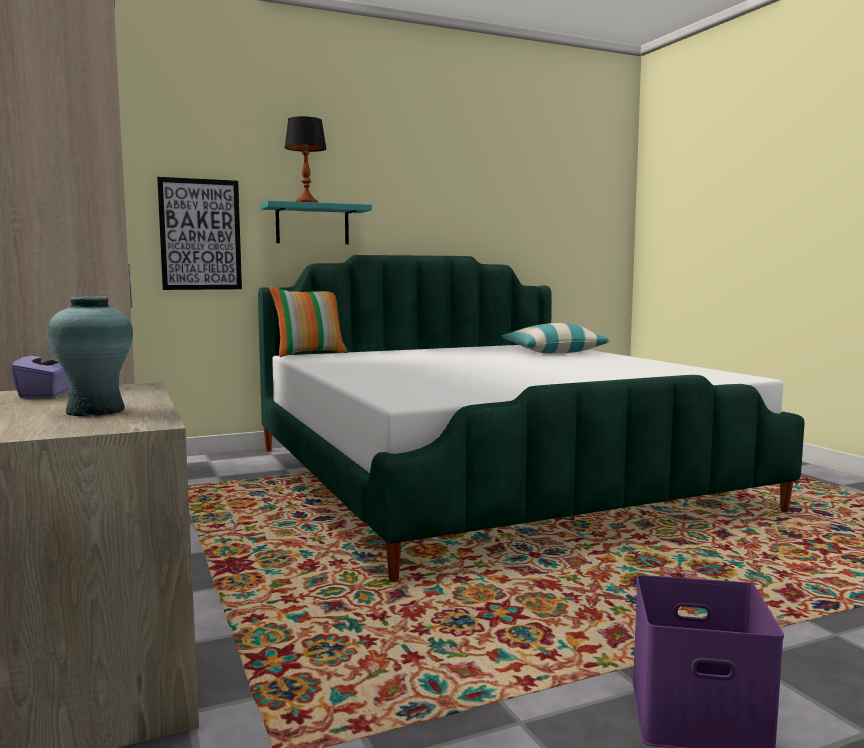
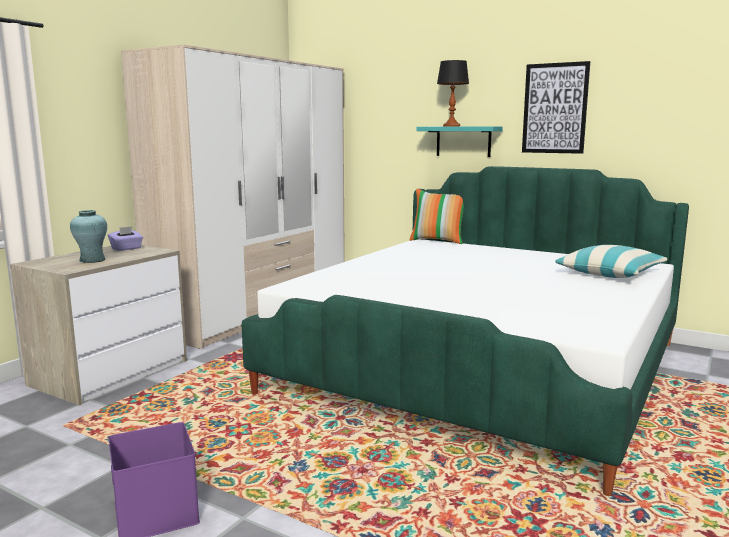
camera: 55 degrees right, 5 degrees up
picture [157,177,242,290] -> picture moved to [522,61,590,154]

